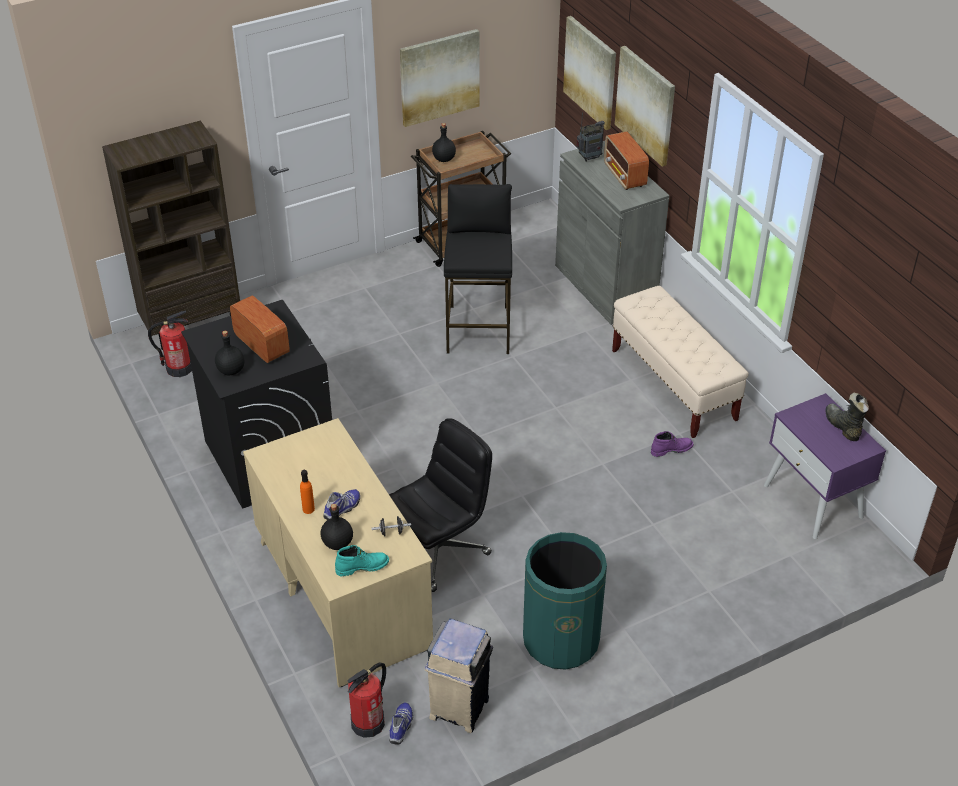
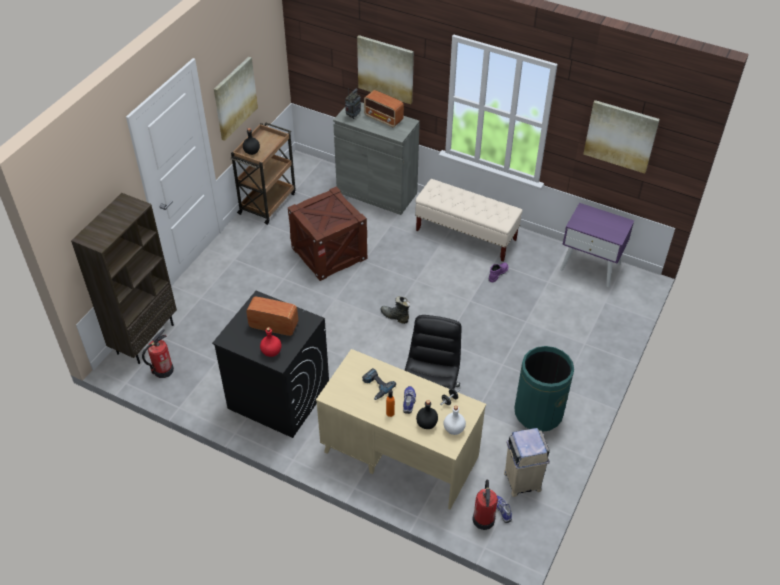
camera: 35 degrees left, 5 degrees up
black bottle [215,331,244,376] -> red bottle [260,327,281,357]
turquoise boot [335,545,389,577] -> white bottle [443,406,466,435]
black stool [444,184,512,354] -> crate [288,187,367,281]
picture [563,16,616,130] -> picture moved to [583,100,660,174]
black boot [825,393,869,441] -> black boot moved to [381,296,410,324]
none -> power drill [362,368,396,400]

